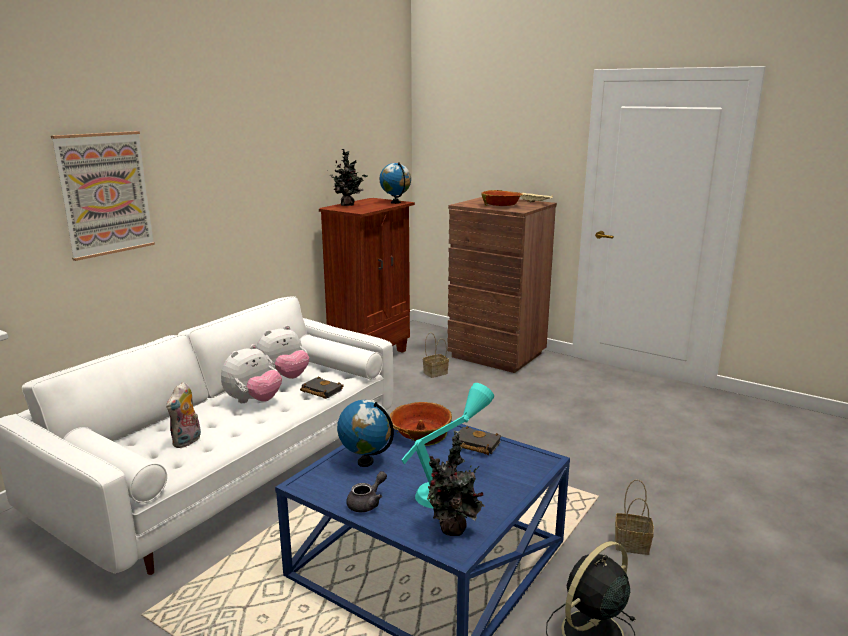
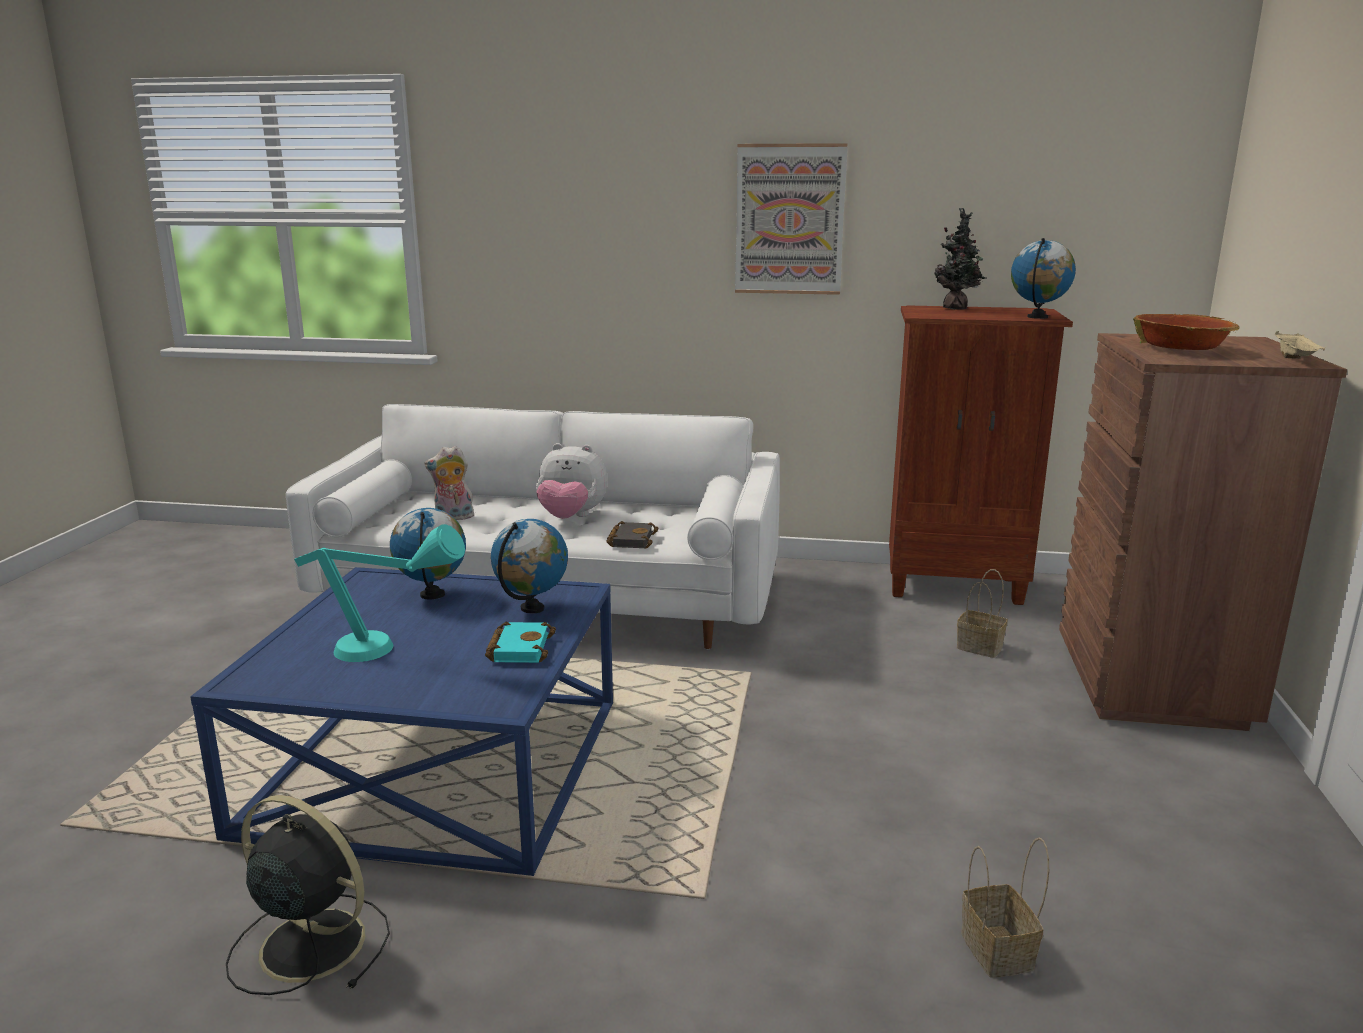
camera: 65 degrees right, 0 degrees up
picture [51,131,155,261] -> picture moved to [735,143,848,295]
plush toy [256,325,309,379] -> none
grey teapot [346,471,387,512] -> none
bowl [390,402,452,446] -> globe [491,519,568,613]
potted plant [427,430,485,536] -> none
black book [456,426,501,455] -> turquoise book [485,622,556,663]
basket [615,479,654,555] -> basket moved to [961,837,1049,978]

